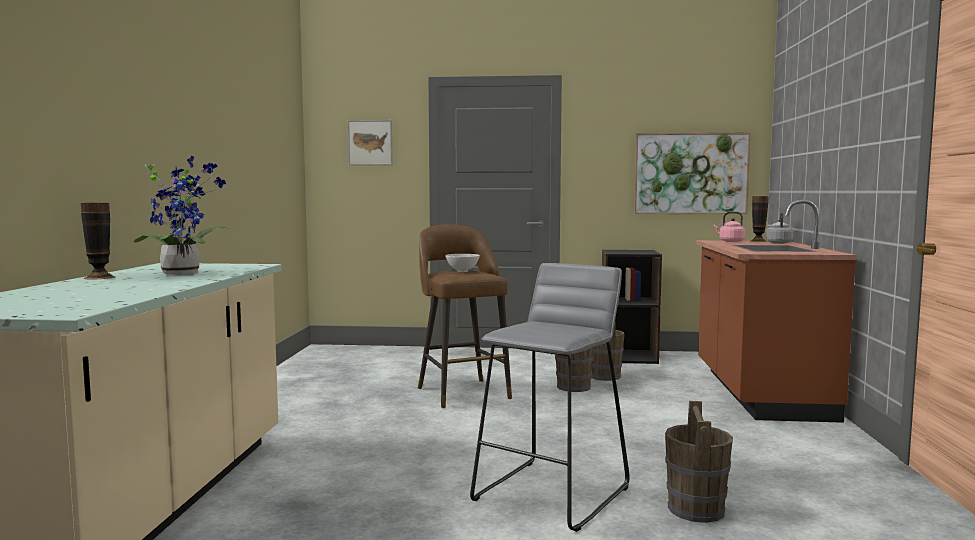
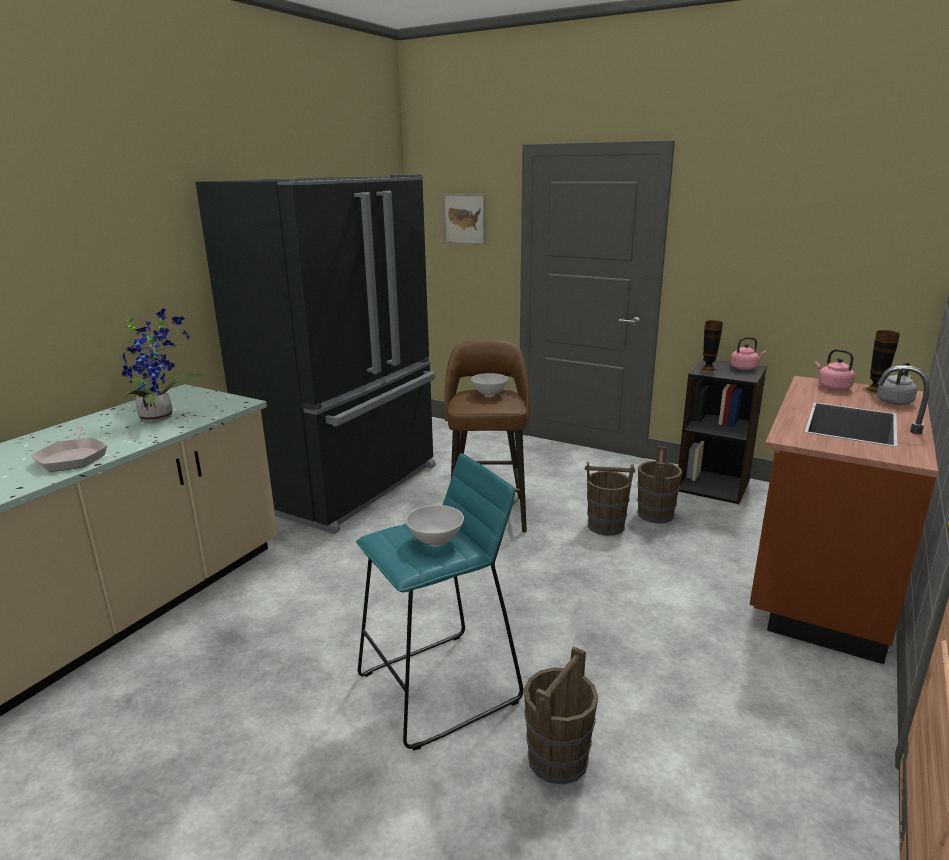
camera: 25 degrees right, 15 degrees up
vase [81,203,115,279] -> vase moved to [699,320,723,373]
grey stool [470,263,630,532] -> turquoise stool [356,453,524,751]
picture [634,132,751,214] -> none
none -> frying pan [31,427,107,472]
none -> black fridge [196,174,436,534]
none -> white bowl [406,505,464,547]
none -> pink kettle [730,337,766,370]

